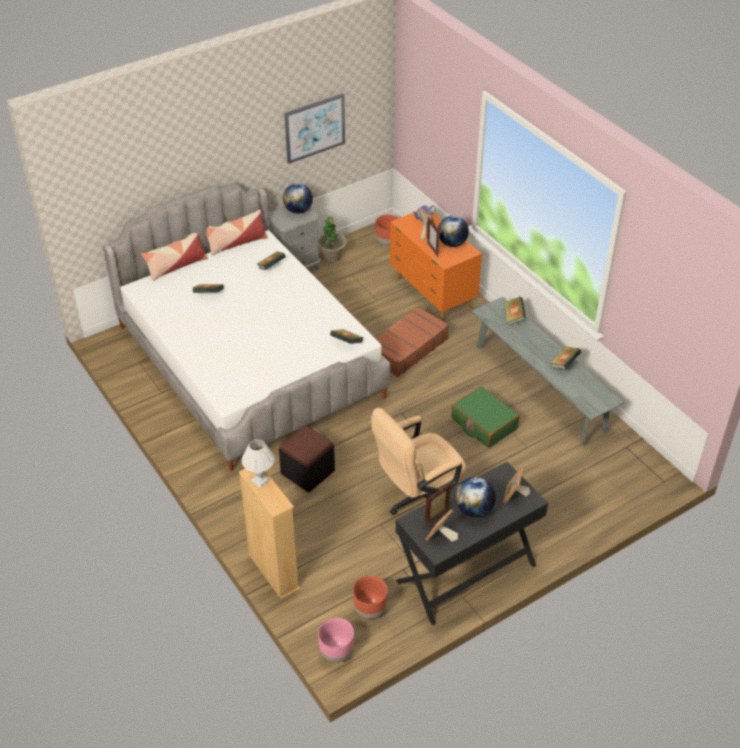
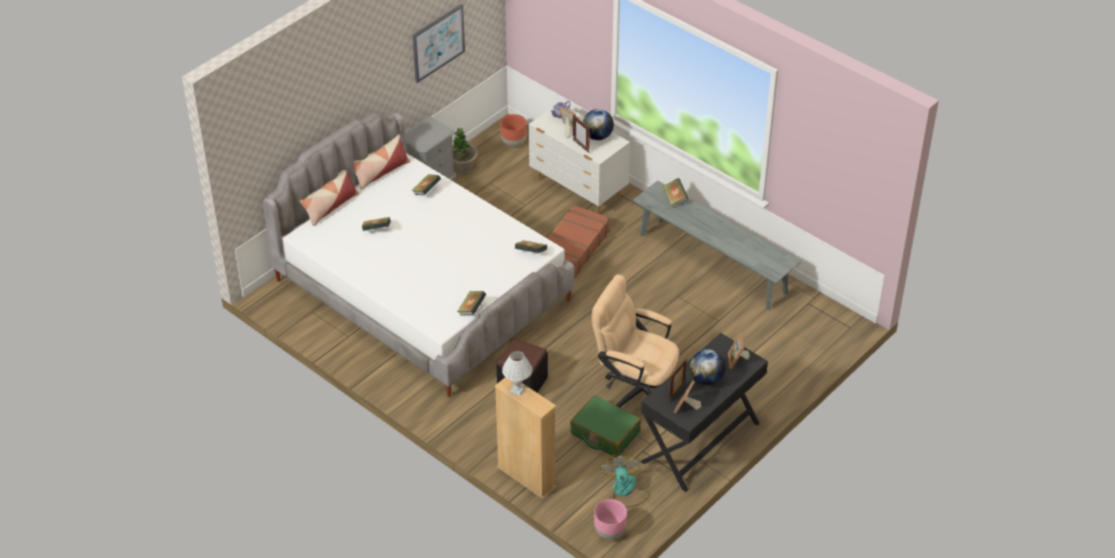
camera: 15 degrees left, 0 degrees up
globe [283,183,313,214] -> none
brown planter [353,576,388,619] -> fan [601,453,650,508]
beige office chair [371,408,466,515] -> beige office chair turned 75 degrees clockwise [592,274,679,408]
orange dresser [390,210,482,321] -> white dresser [529,107,630,214]
green suitcase [452,386,520,448] -> green suitcase moved to [570,395,641,457]
book [550,347,581,370] -> book moved to [457,291,486,316]

